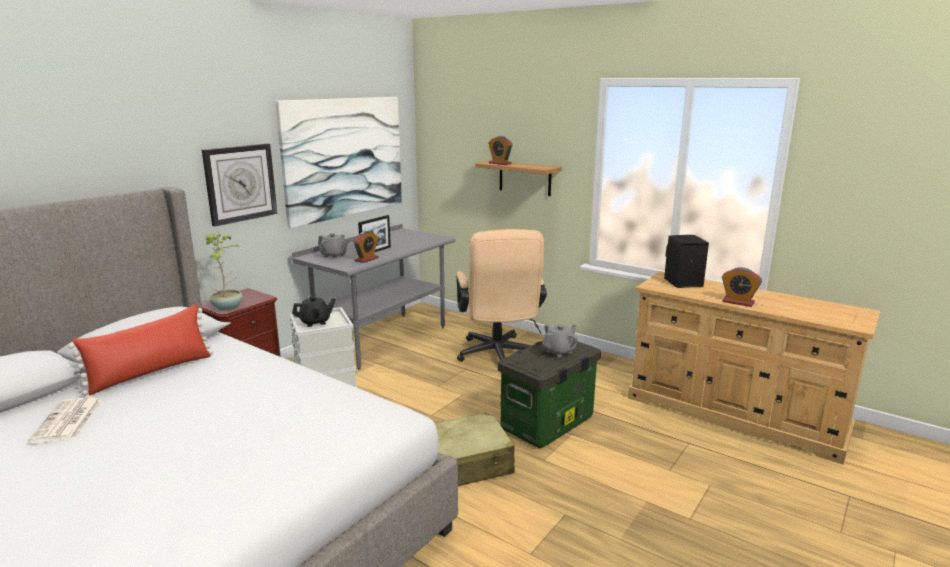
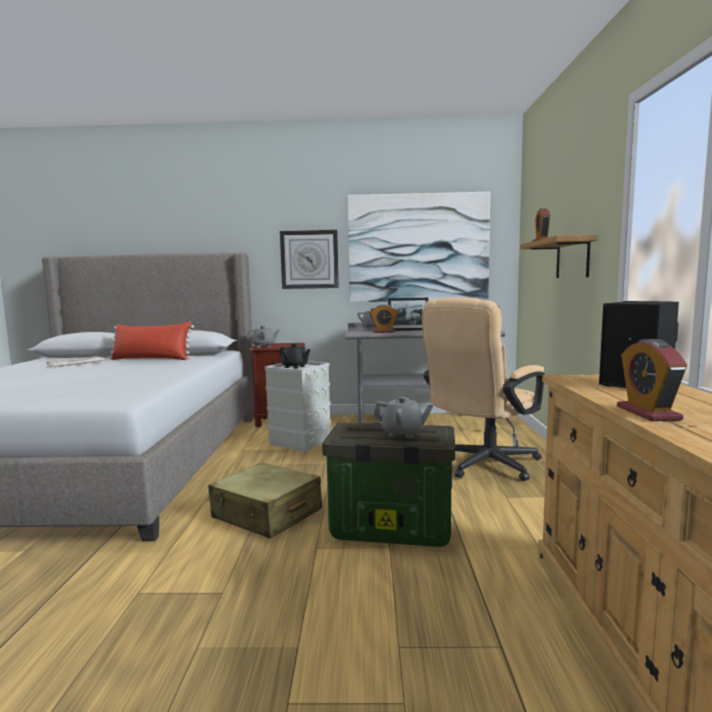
camera: 55 degrees right, 10 degrees down
potted plant [206,232,243,311] -> grey teapot [246,326,280,348]

